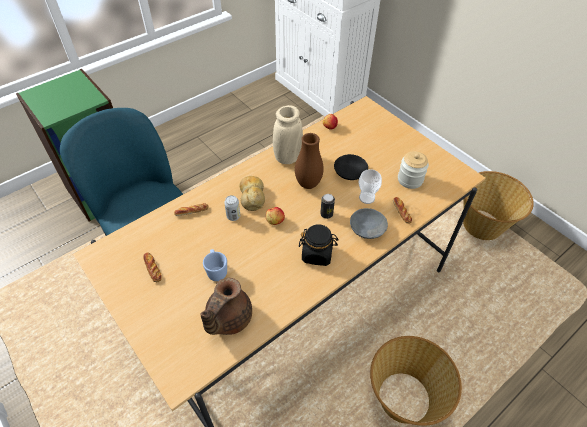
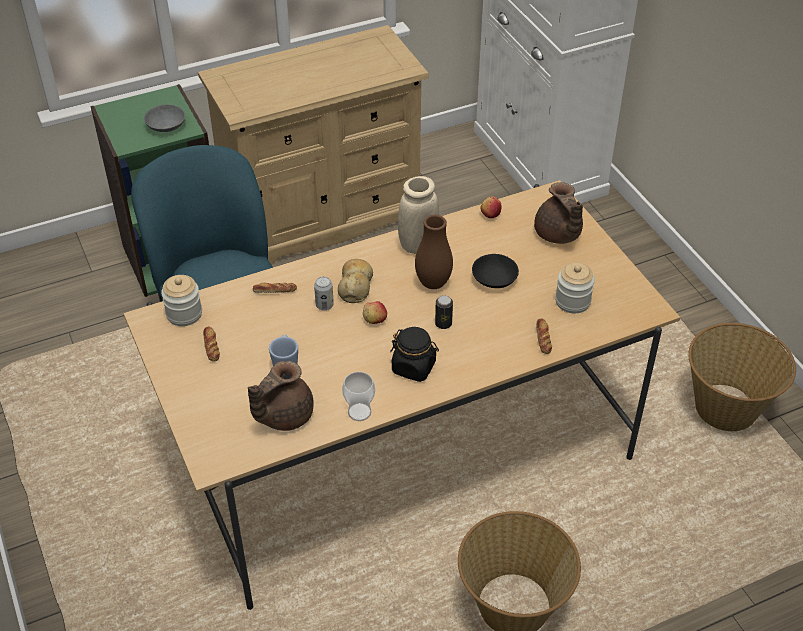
camera: 15 degrees right, 5 degrees down
grey bowl [350,208,388,239] -> grey bowl moved to [144,104,185,132]
cup [359,169,382,204] -> cup moved to [342,372,375,421]
none -> jar [161,275,202,326]
none -> beige dresser [198,25,429,265]
none -> brown teapot [534,182,583,244]

